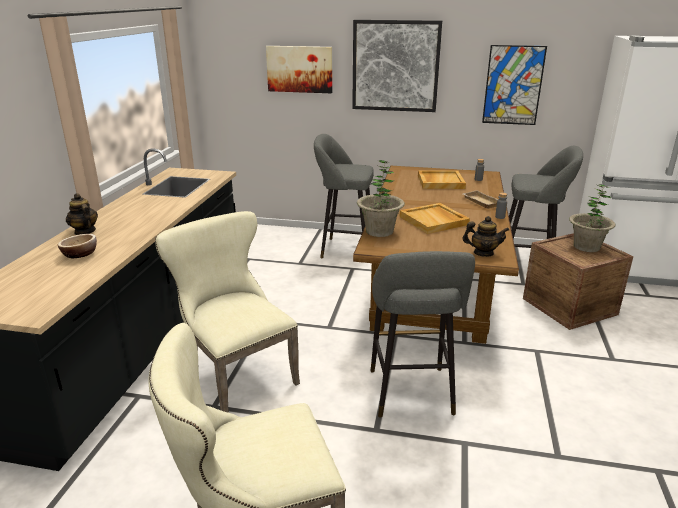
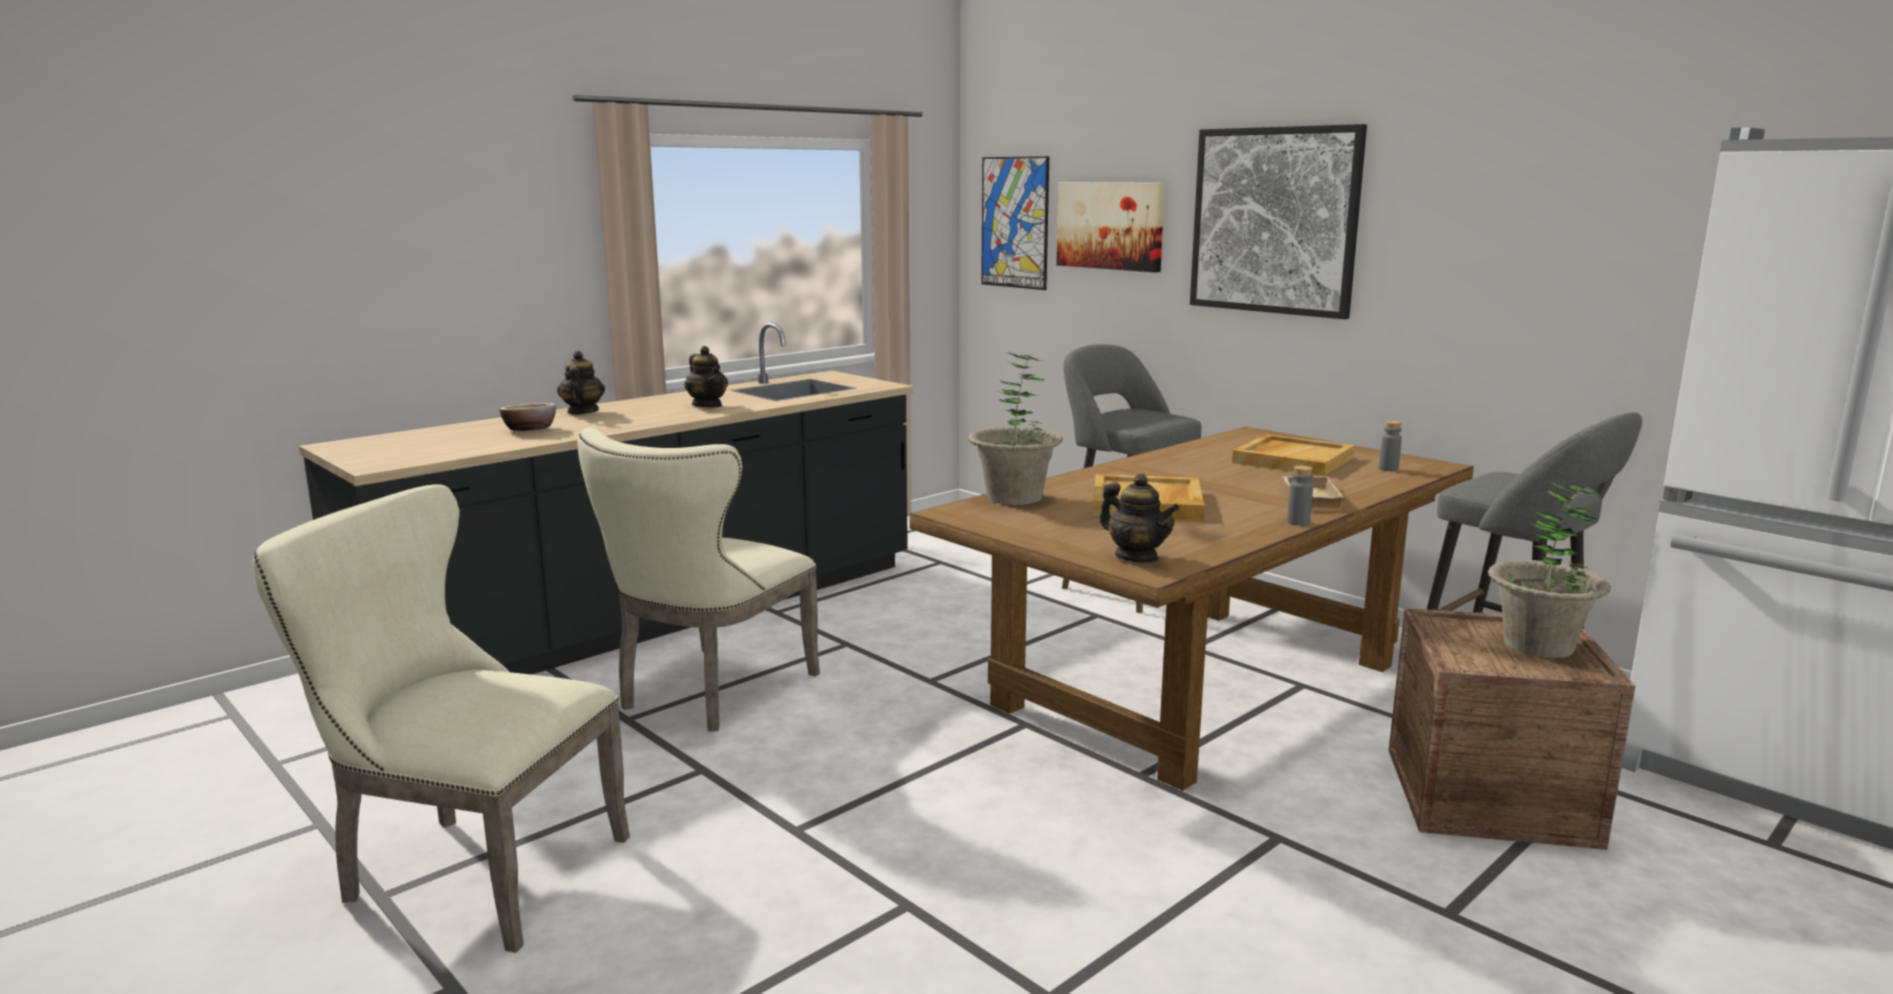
camera: 35 degrees right, 10 degrees down
beige chair [155,211,300,413] -> beige chair turned 150 degrees counterclockwise [578,428,820,731]
grey stool [370,251,475,418] -> none
picture [482,45,547,125] -> picture moved to [981,156,1049,290]
none -> teapot [684,346,728,407]

